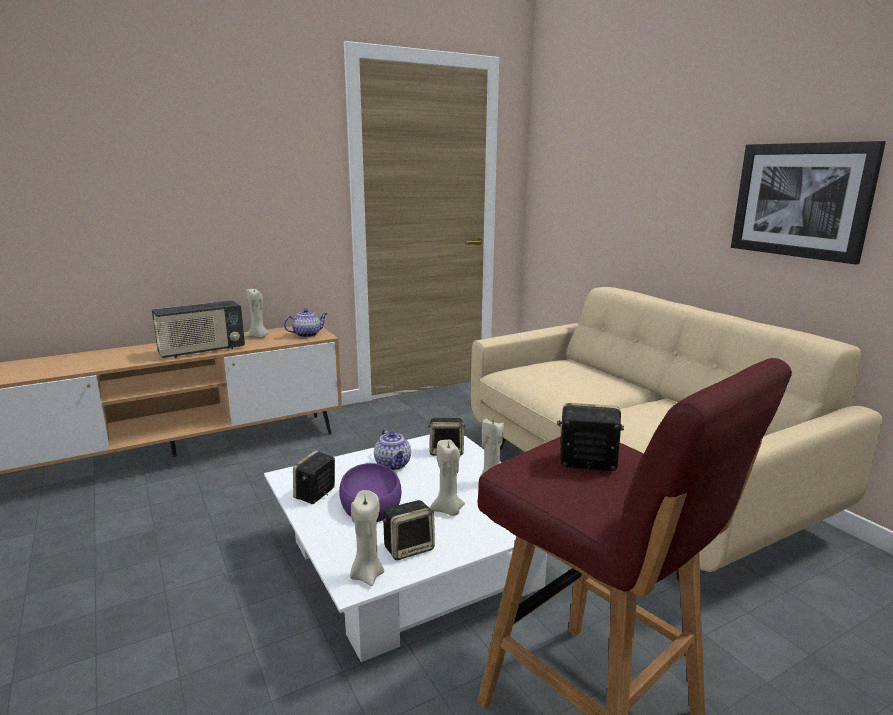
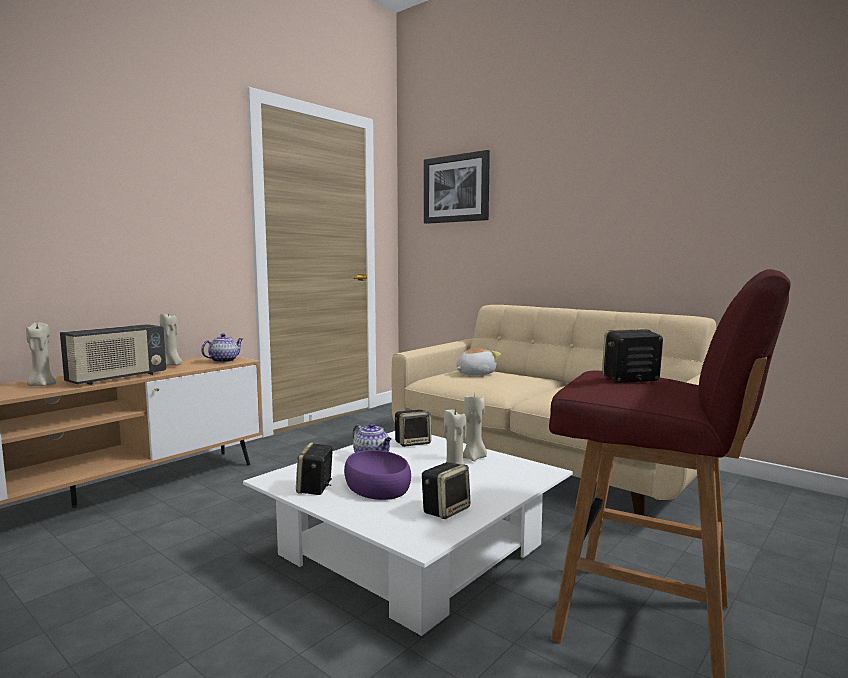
camera: 20 degrees left, 10 degrees down
beige candle [350,490,384,586] -> beige candle moved to [26,322,56,386]
picture [731,141,886,265] -> picture moved to [424,150,490,224]
none -> plush toy [456,348,501,375]

